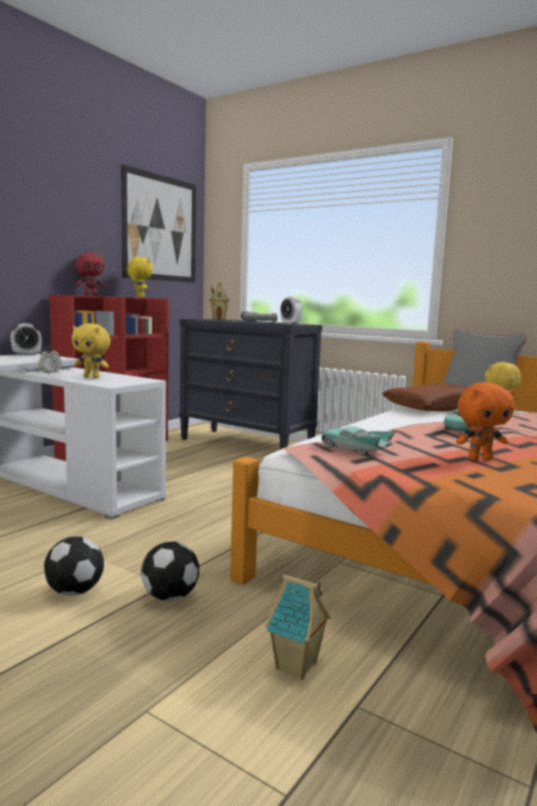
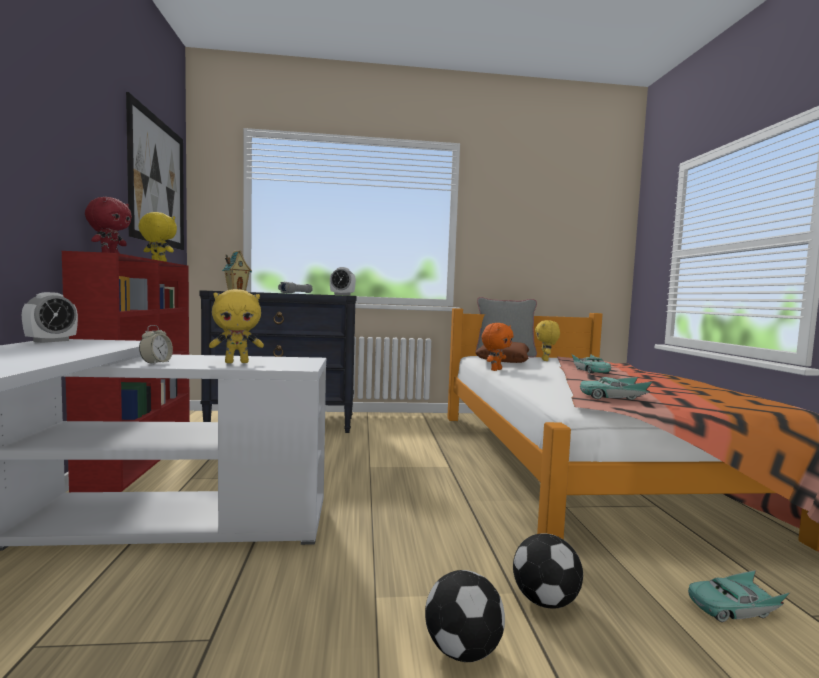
camera: 40 degrees left, 5 degrees down
toy house [265,574,331,680] -> turquoise toy car [688,570,790,622]
orange plush toy [456,382,515,460] -> orange plush toy moved to [481,323,513,371]

